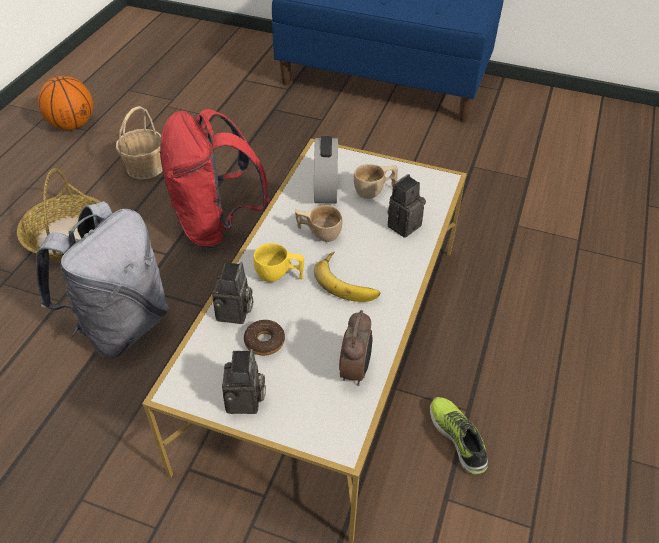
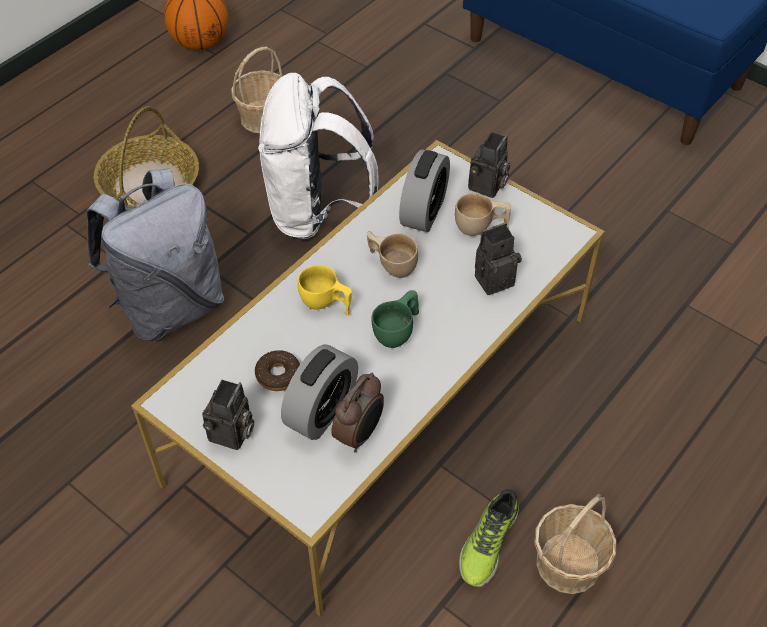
camera: 20 degrees right, 5 degrees up
red backpack [160,109,271,248] -> white backpack [258,73,379,240]
camera [212,262,253,324] -> camera moved to [468,132,510,198]
banana [314,252,380,302] -> green cup [372,290,419,348]
shoe [430,397,488,475] -> shoe turned 150 degrees counterclockwise [459,489,519,587]
none -> alarm clock [281,344,358,440]
none -> basket [534,494,617,594]

